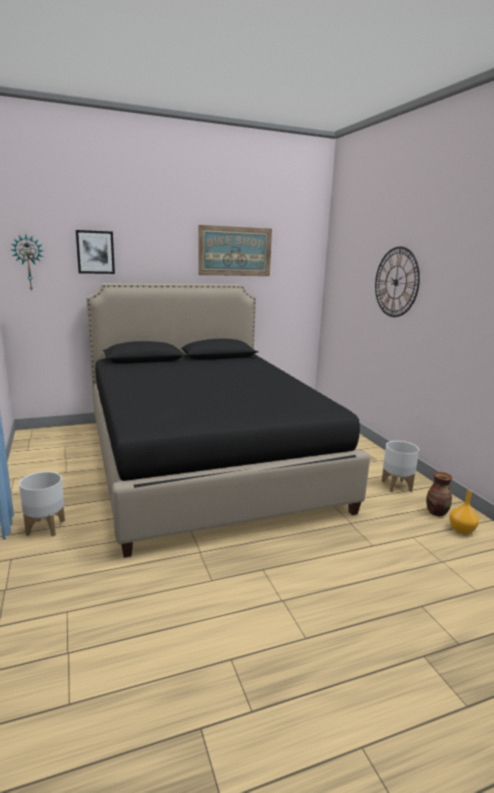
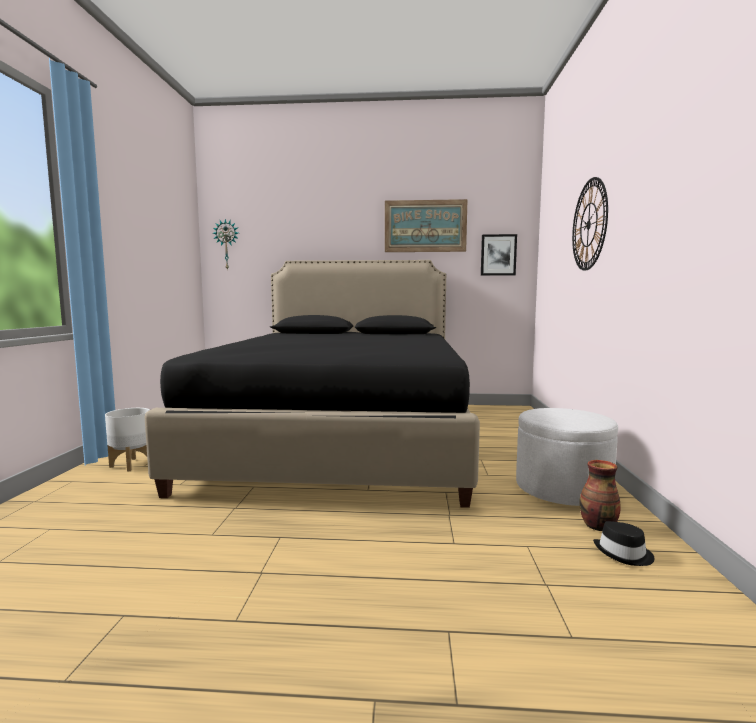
camera: 25 degrees right, 10 degrees down
picture [76,230,115,274] -> picture moved to [481,234,517,276]
white planter [381,441,419,492] -> white ottoman [516,408,618,506]
orange vase [449,490,479,534] -> black hat [593,521,654,566]

